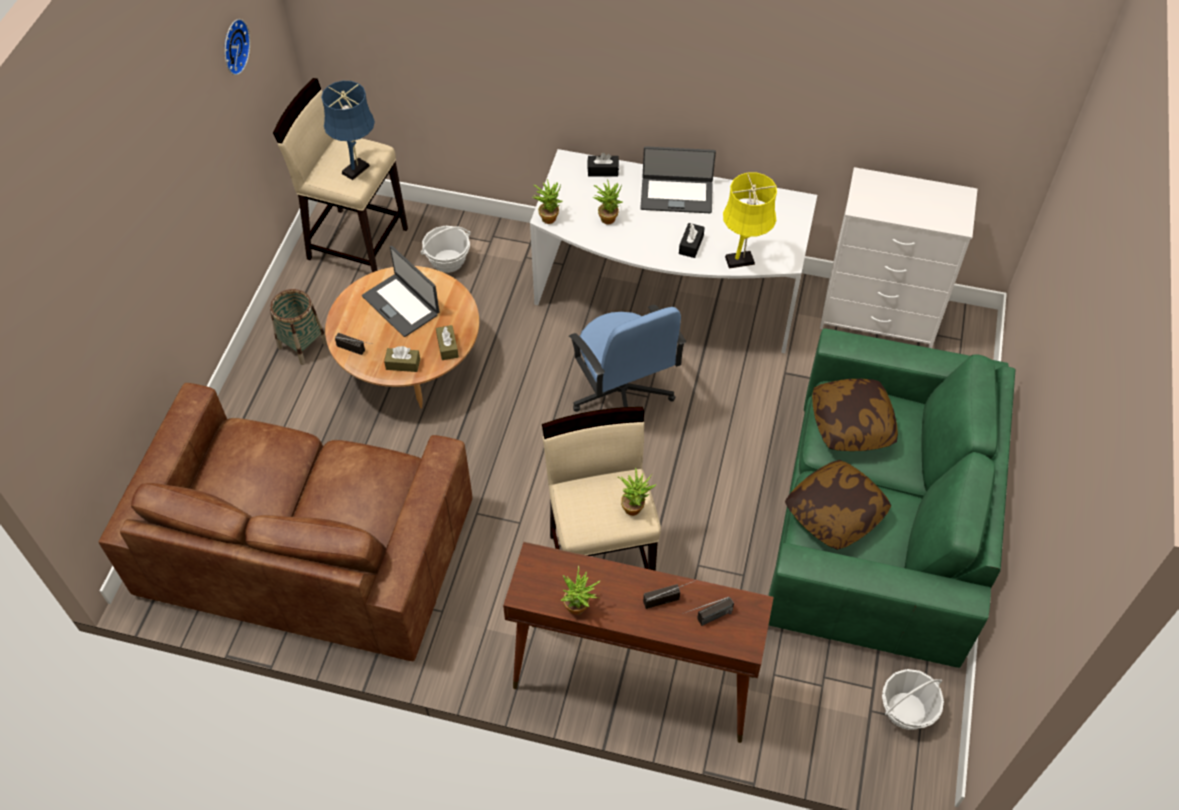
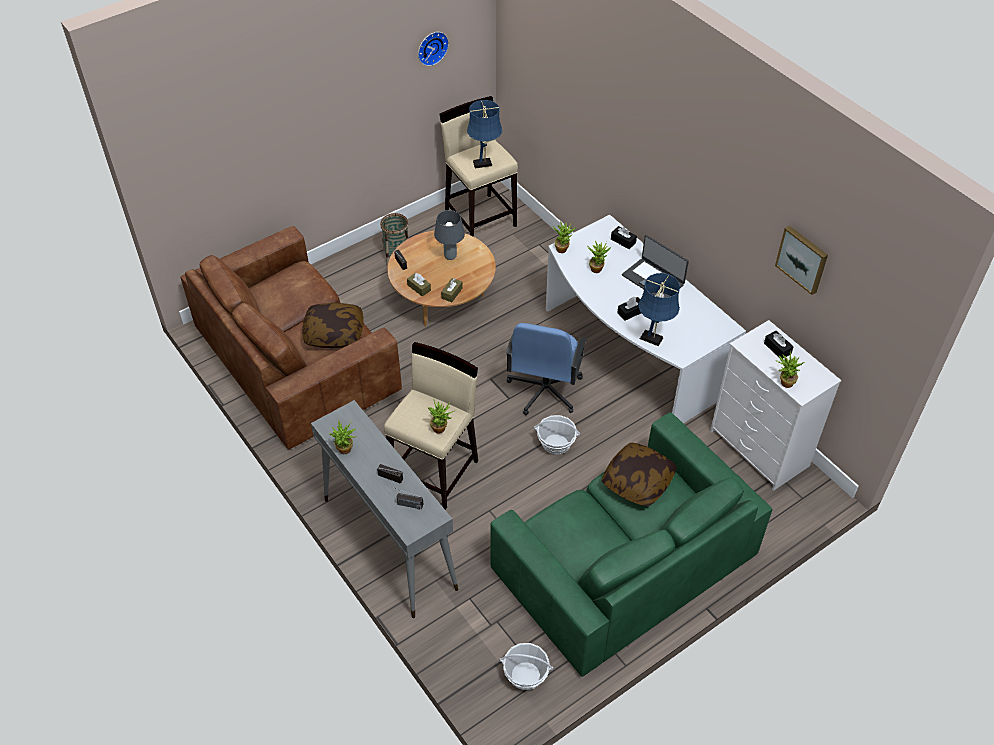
camera: 40 degrees right, 5 degrees down
laptop [362,246,439,337] -> grey table lamp [434,210,465,260]
basket [421,226,471,273] -> basket moved to [534,415,580,455]
brown console table [503,542,774,743] -> grey console table [311,400,458,618]
yellow table lamp [723,173,777,269] -> blue table lamp [638,273,680,346]
pillow [785,460,891,550] -> pillow moved to [302,303,364,348]
none -> black tissue box [764,331,794,359]
none -> picture [775,226,828,295]
none -> potted plant [775,351,804,388]

